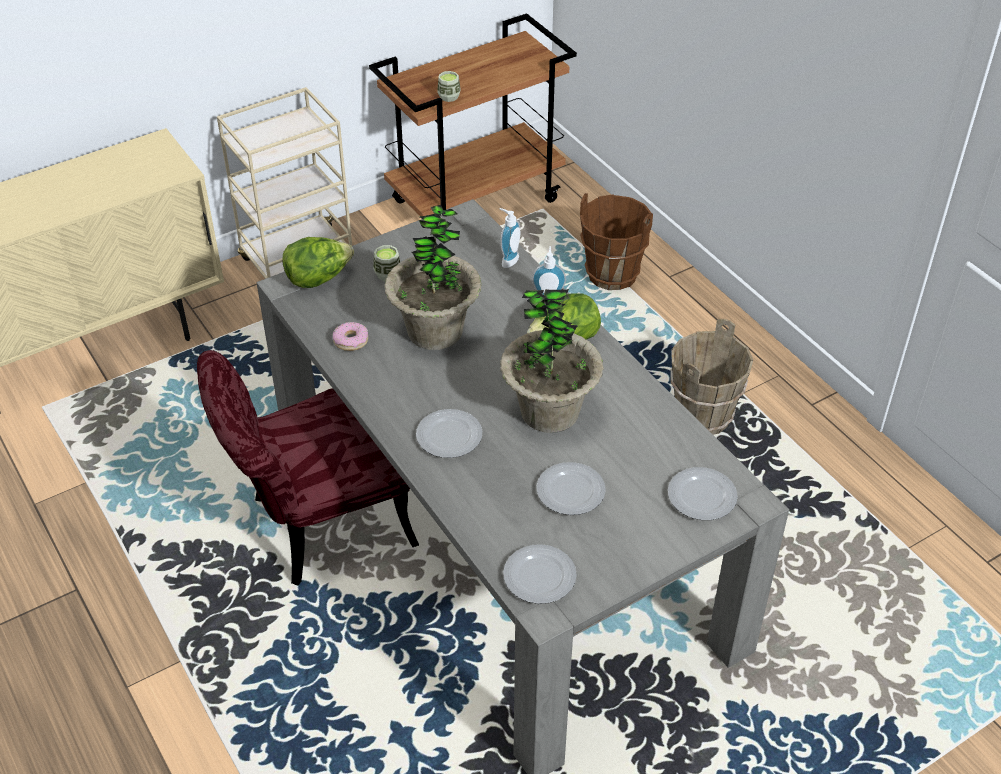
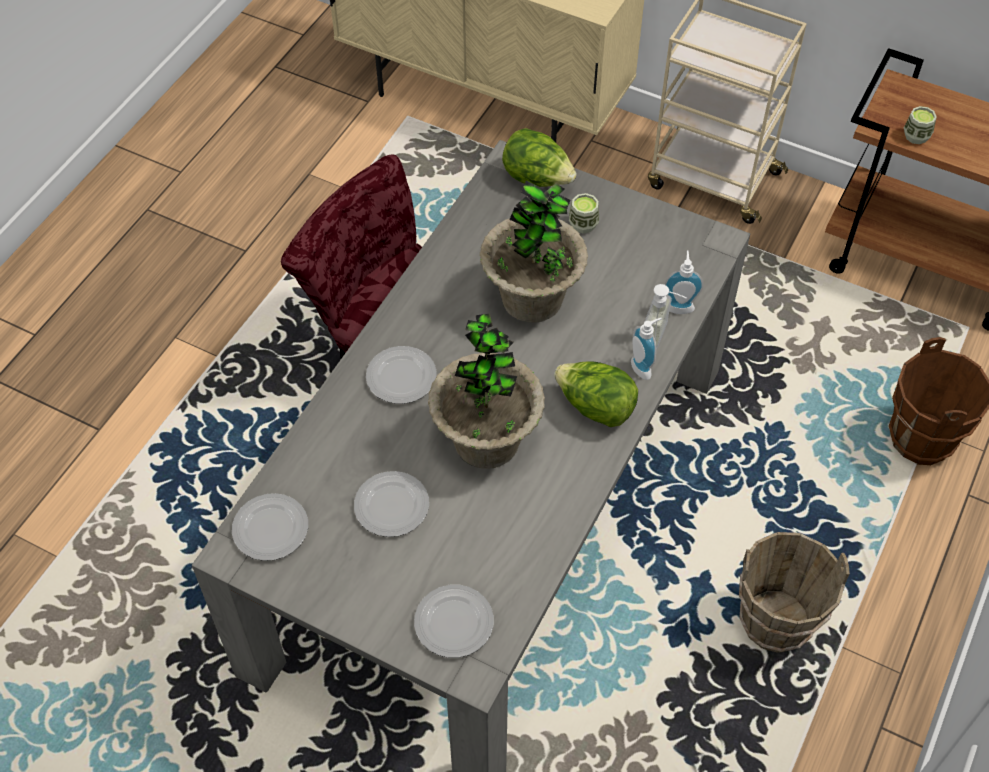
camera: 60 degrees right, 10 degrees up
donut [333,322,368,351] -> none
none -> soap dispenser [645,284,687,349]

